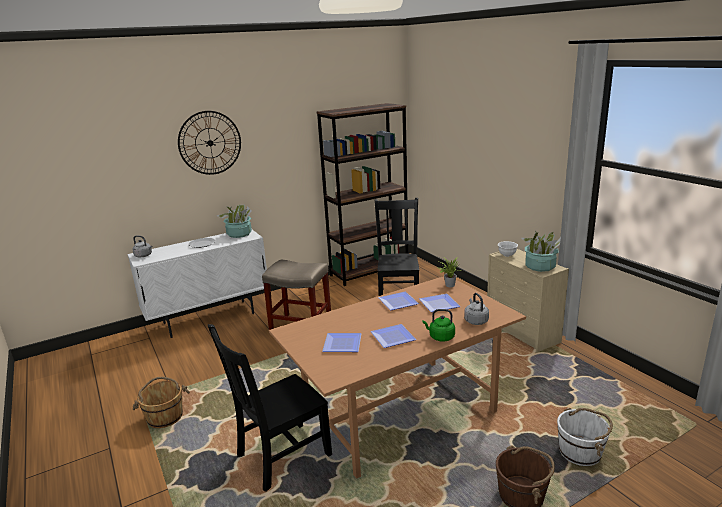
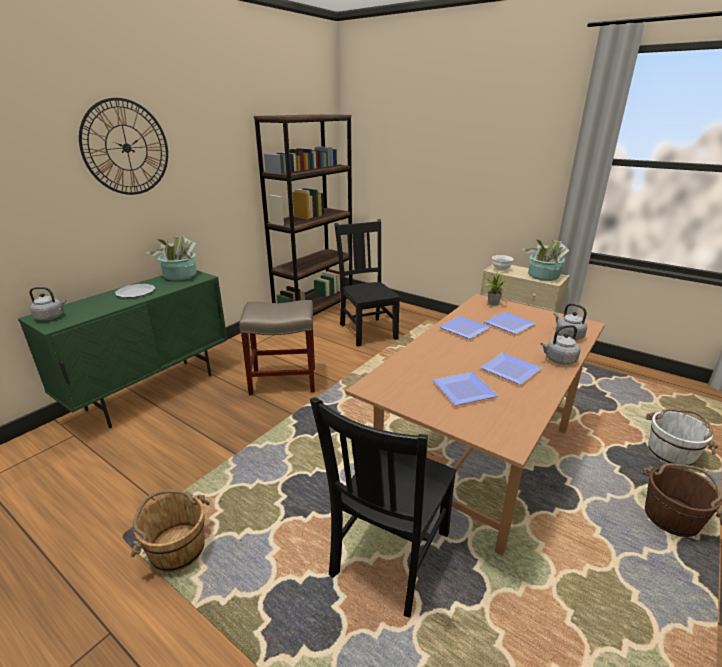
camera: 25 degrees left, 5 degrees up
white cabinet [127,230,267,338] -> green cabinet [18,270,227,428]
green kettle [423,309,455,342] -> grey kettle [541,325,581,365]

